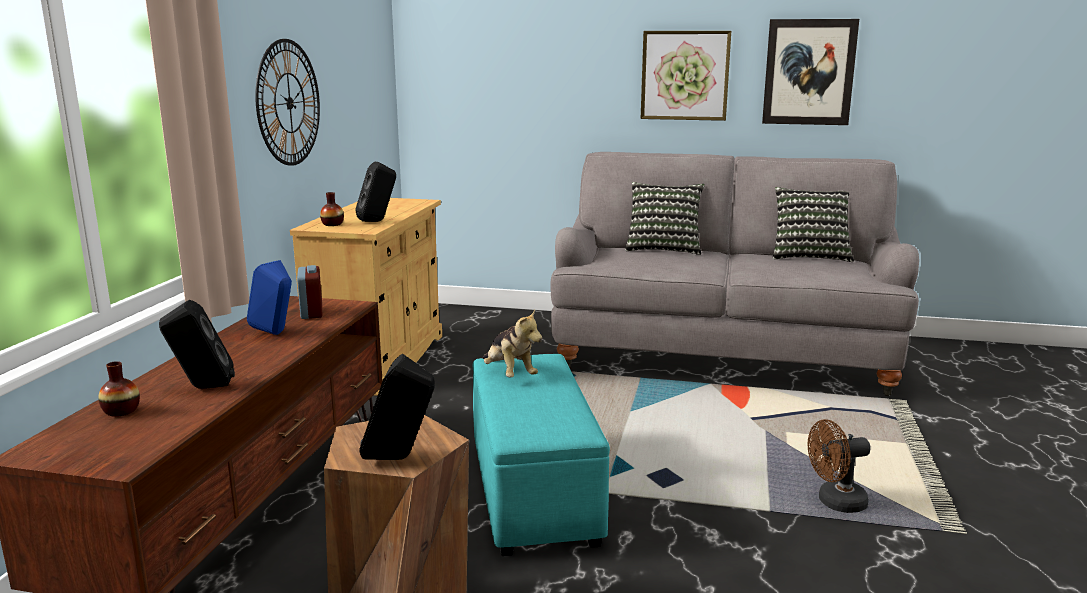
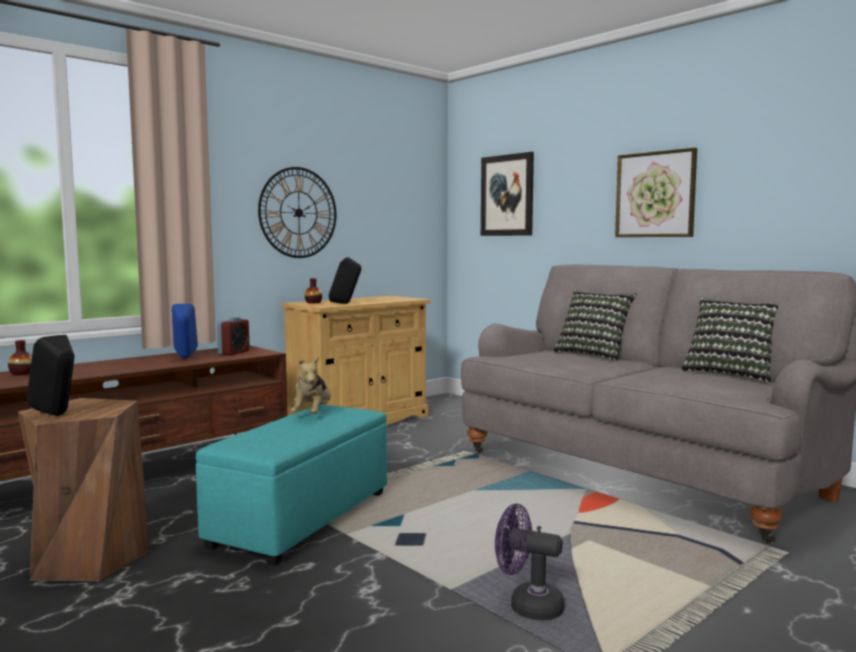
camera: 35 degrees right, 10 degrees down
black speaker [159,300,235,389] -> none
picture [762,19,859,125] -> picture moved to [481,152,534,236]
brown fan [808,419,871,513] -> purple fan [495,504,564,621]

